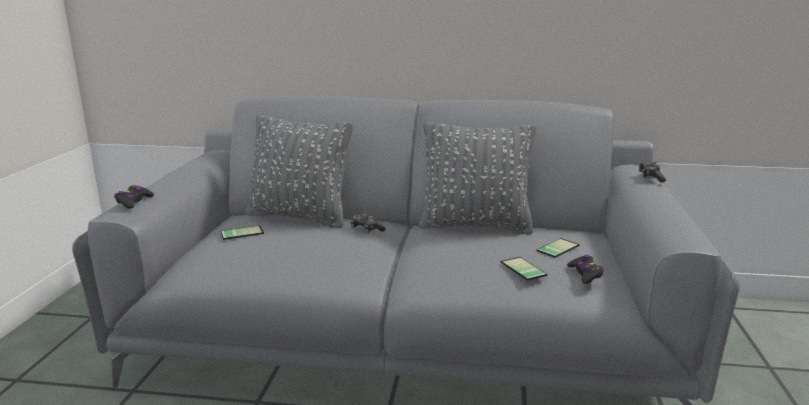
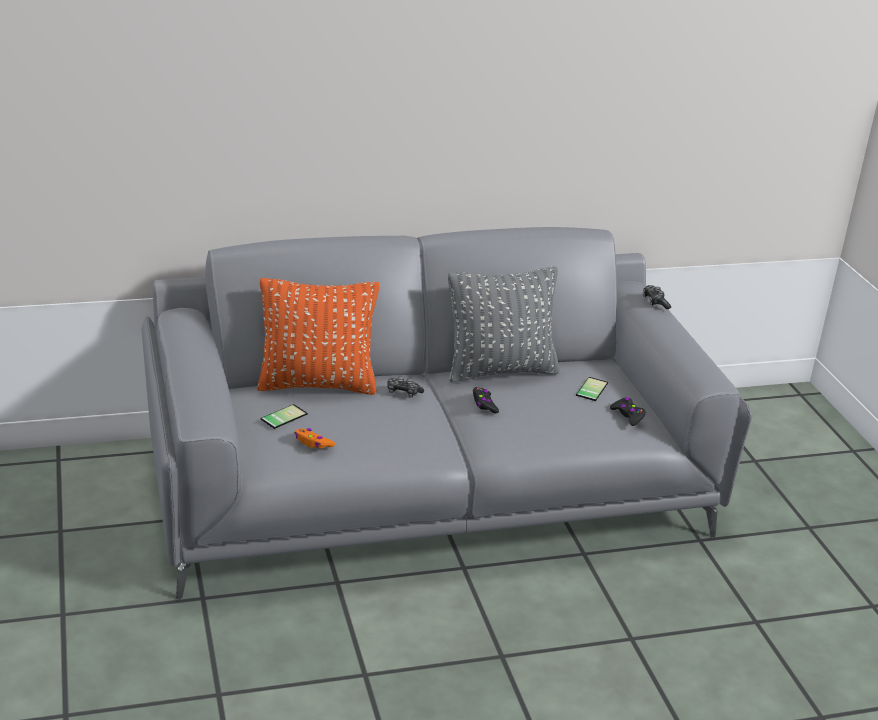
camera: 25 degrees left, 10 degrees up
black game controller [114,185,154,209] -> black game controller moved to [473,387,499,413]
grey pillow [246,115,353,228] -> orange pillow [257,278,379,395]
phone [501,257,547,281] -> none
none -> orange game controller [295,428,335,449]

